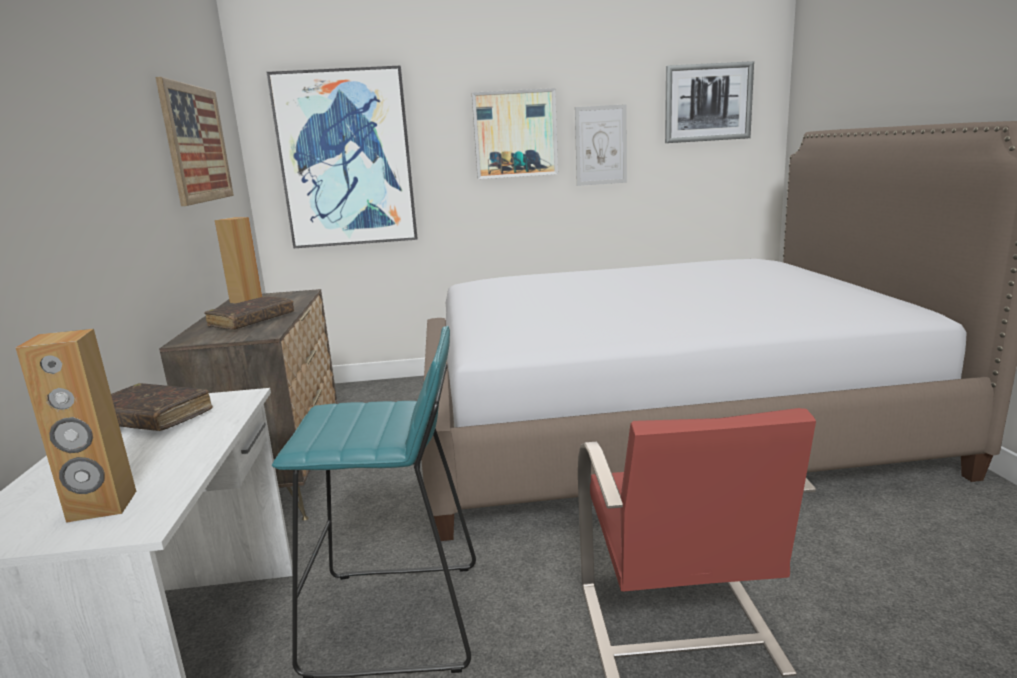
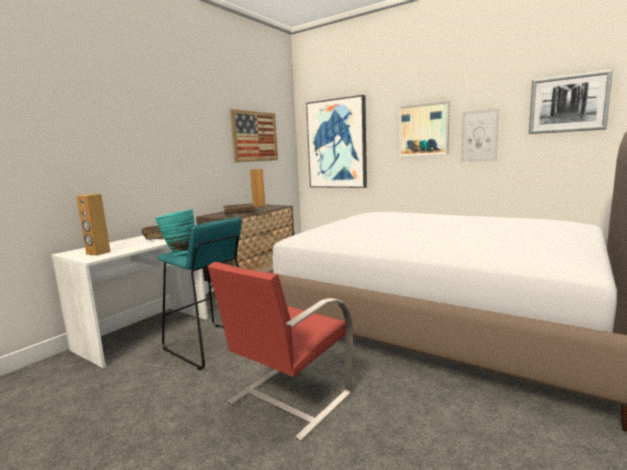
camera: 40 degrees right, 5 degrees down
none -> turquoise vase [155,209,195,255]

